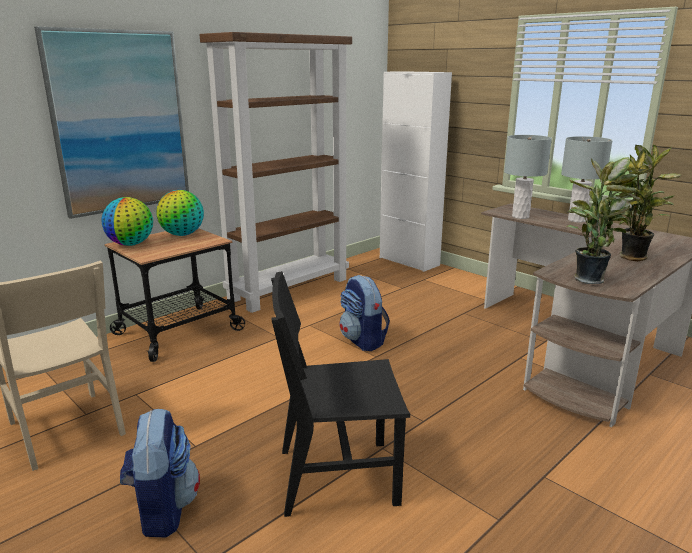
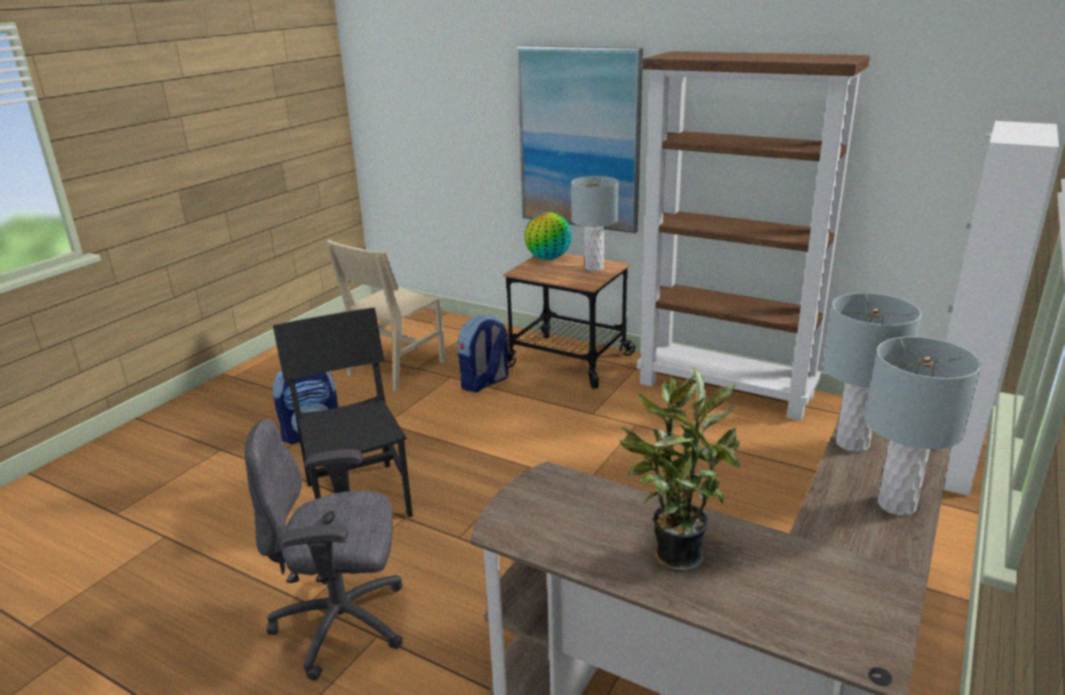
camera: 75 degrees right, 5 degrees up
globe [156,190,204,236] -> grey table lamp [571,176,618,271]
backpack [340,275,390,351] -> backpack moved to [458,315,509,392]
potted plant [566,157,642,284] -> none
none -> grey office chair [245,418,403,681]

